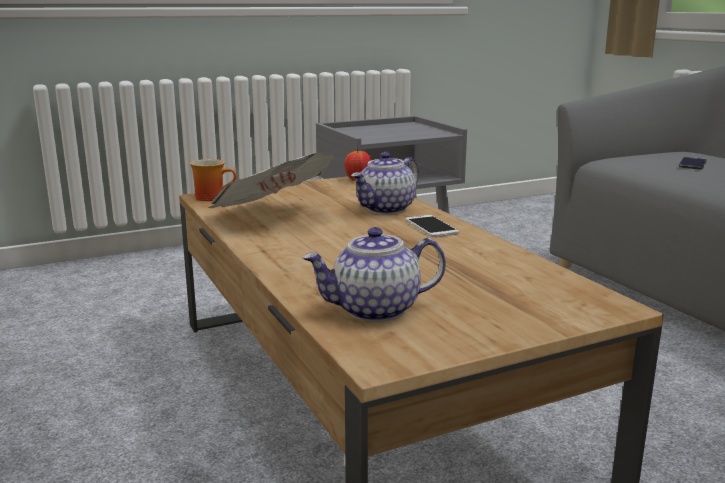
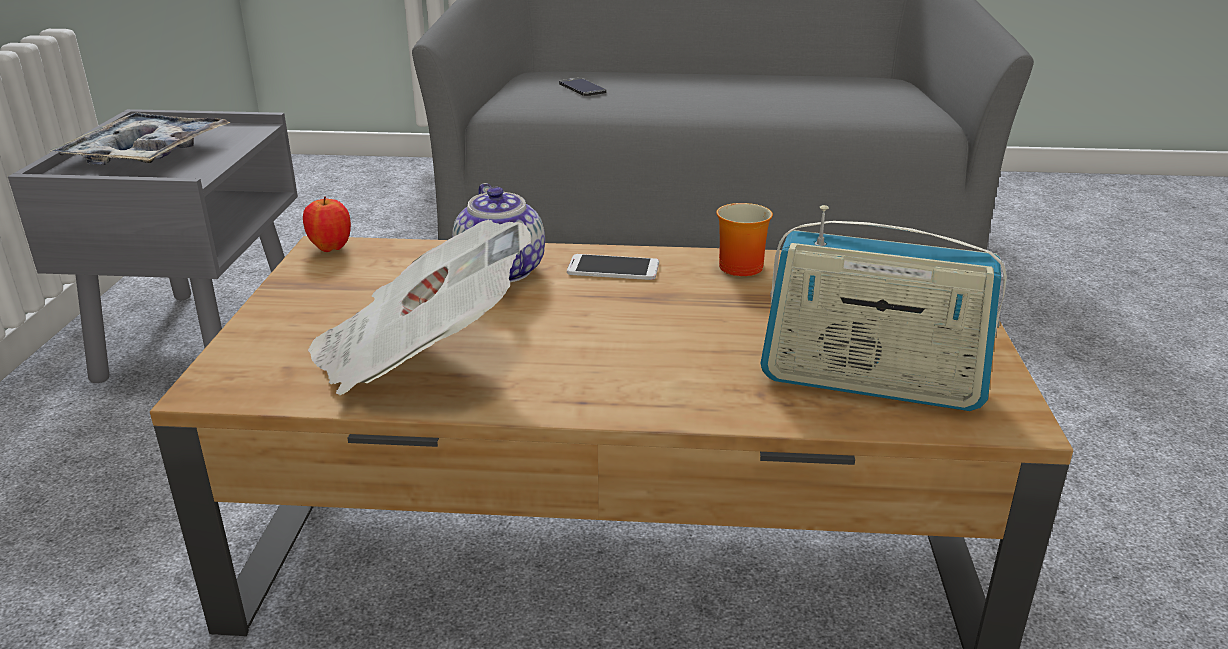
camera: 60 degrees left, 10 degrees up
mug [190,159,237,201] -> mug moved to [716,203,773,276]
teapot [302,227,446,322] -> radio [760,205,1007,411]
none -> tray [49,113,231,165]

